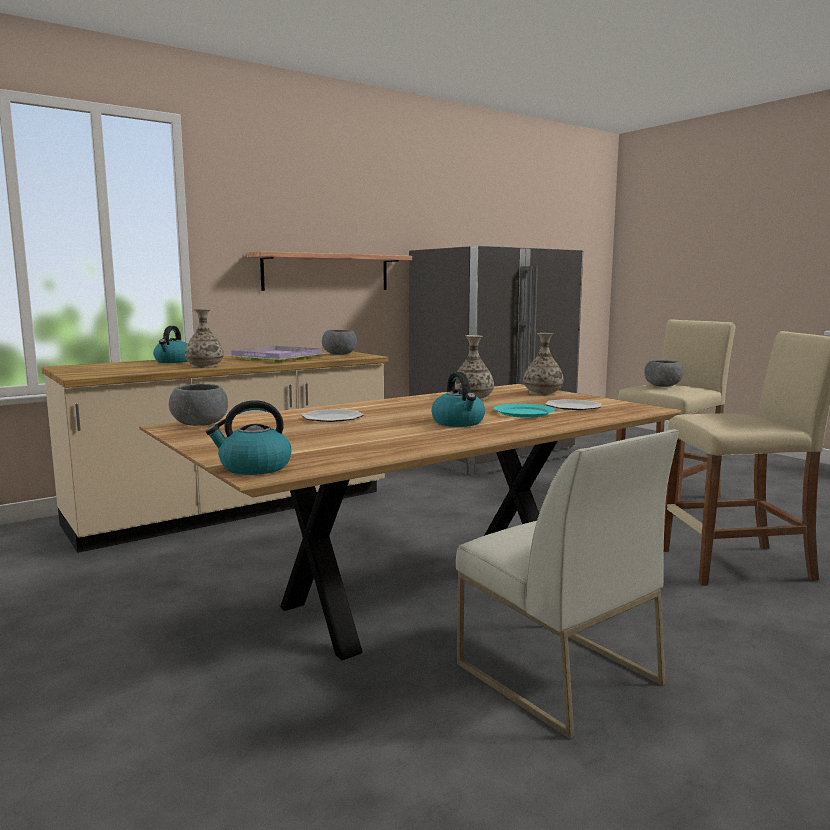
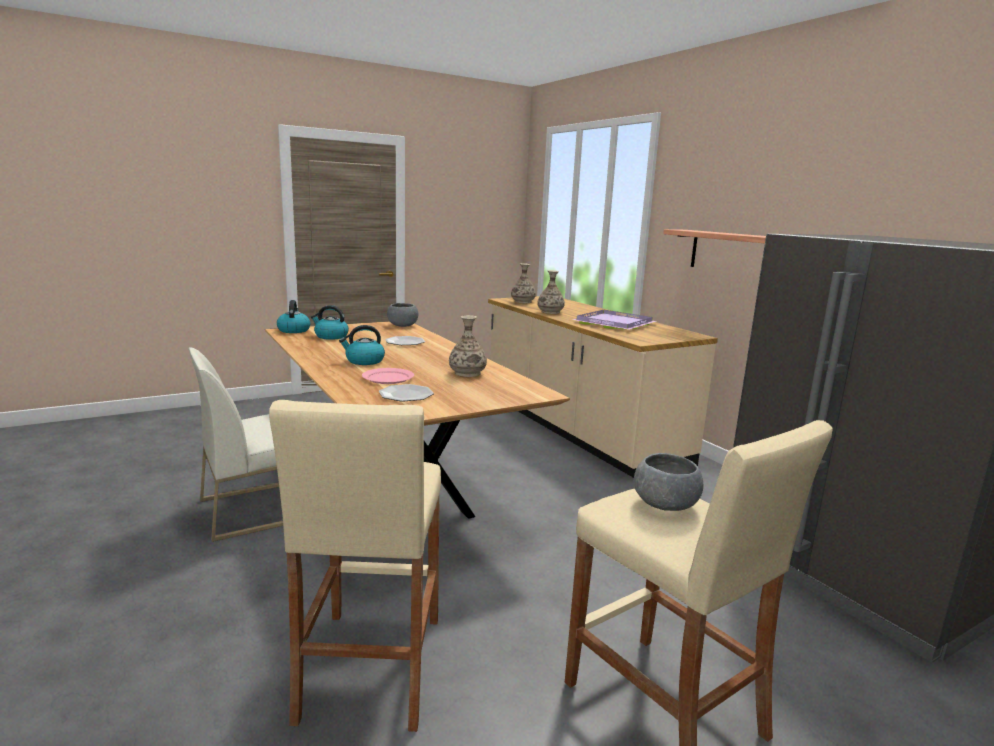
camera: 95 degrees right, 5 degrees up
kettle [153,326,188,363] -> kettle moved to [311,305,349,340]
grey bowl [322,330,357,355] -> none
turquoise plate [494,403,555,418] -> pink plate [362,368,414,384]
vase [523,333,564,395] -> vase moved to [511,263,536,303]

